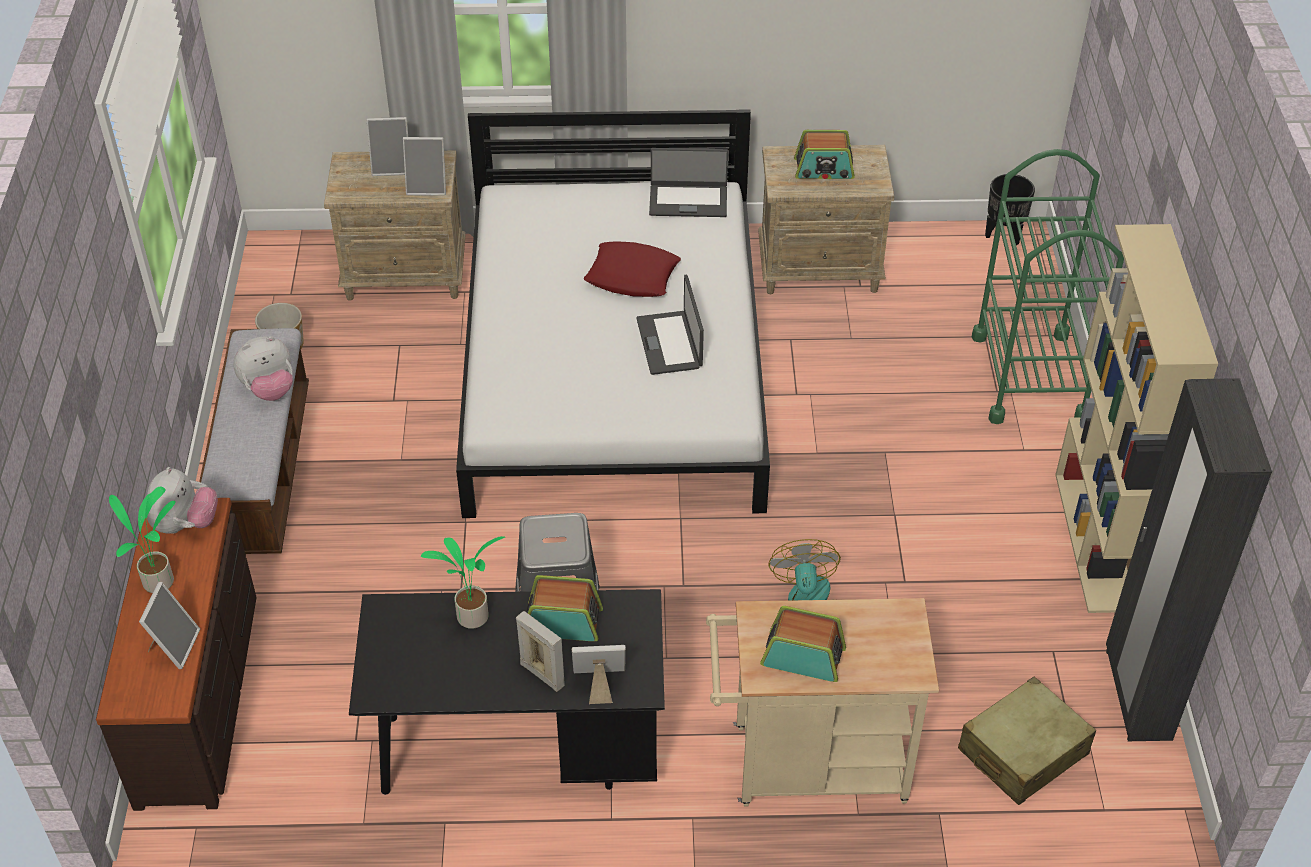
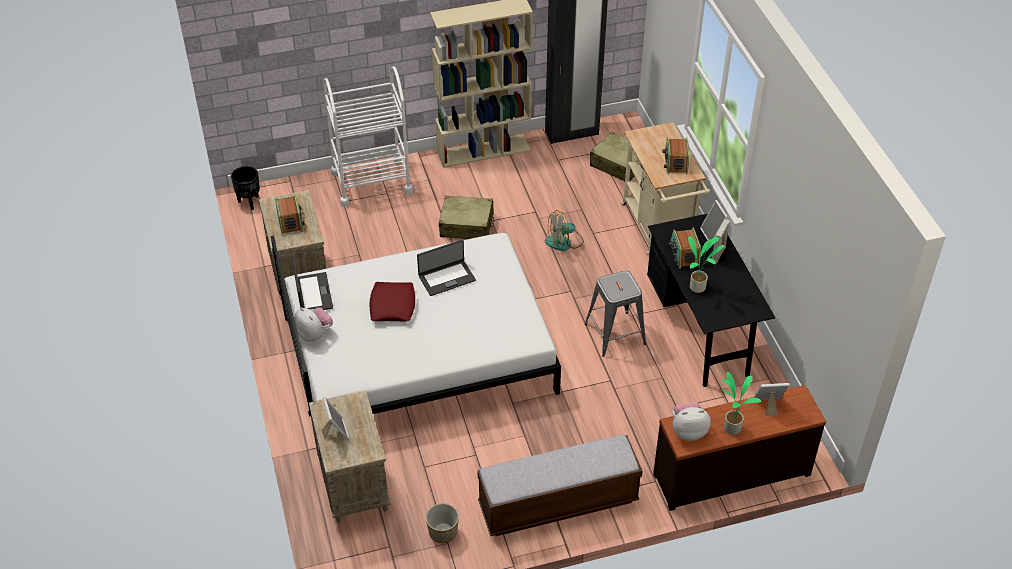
camera: 105 degrees left, 0 degrees up
plush toy [233,336,293,401] -> plush toy moved to [294,307,333,342]
picture frame [403,137,446,196] -> none
green cart [971,149,1124,424] -> white cart [323,66,413,207]
none -> beige suitcase [439,196,494,239]

